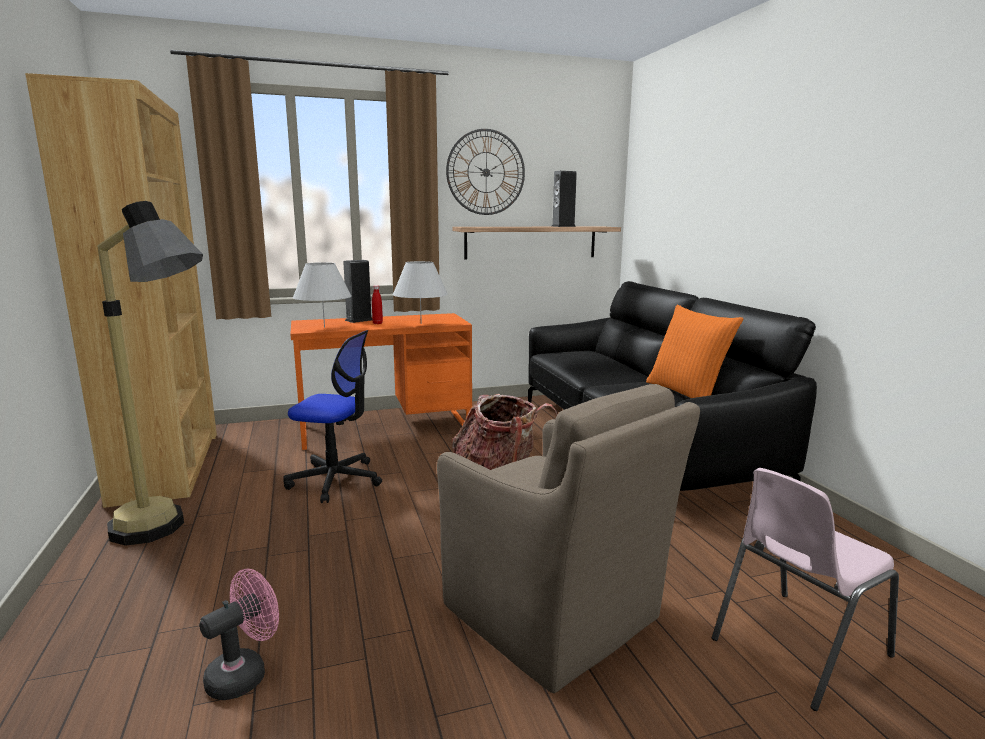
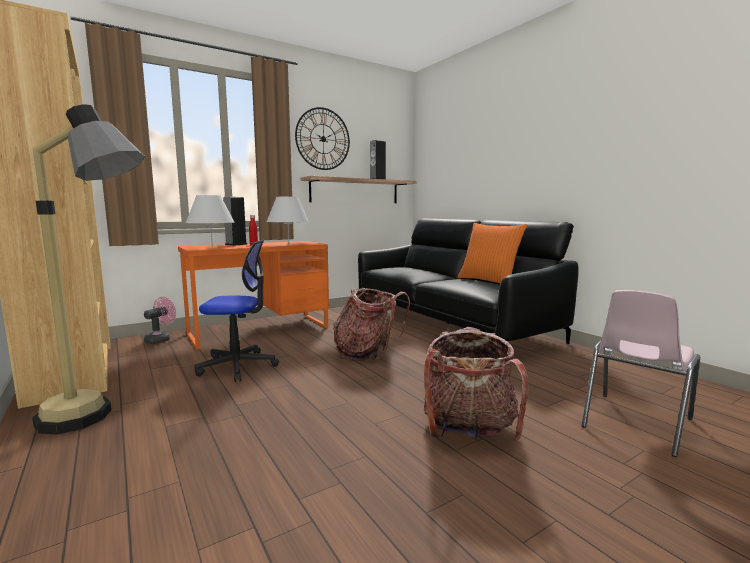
camera: 15 degrees left, 5 degrees down
pink fan [199,568,279,700] -> pink fan moved to [144,297,176,344]
brown armchair [437,384,700,693] -> backpack [424,327,529,441]

